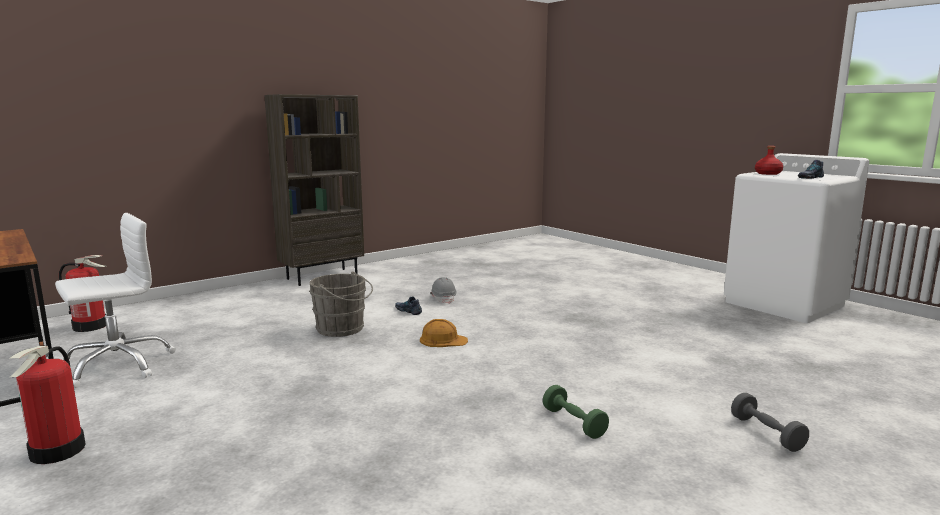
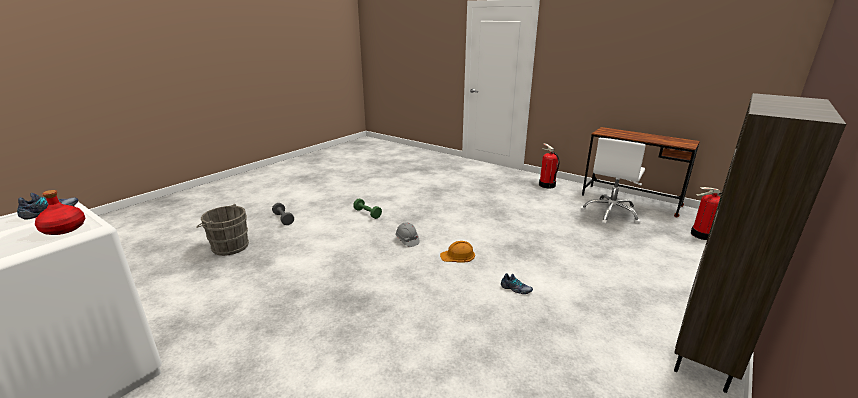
camera: 165 degrees right, 10 degrees up
grey bucket [309,271,373,337] -> grey bucket moved to [196,204,249,256]
grey hard hat [430,277,457,304] -> grey hard hat moved to [395,222,420,247]

